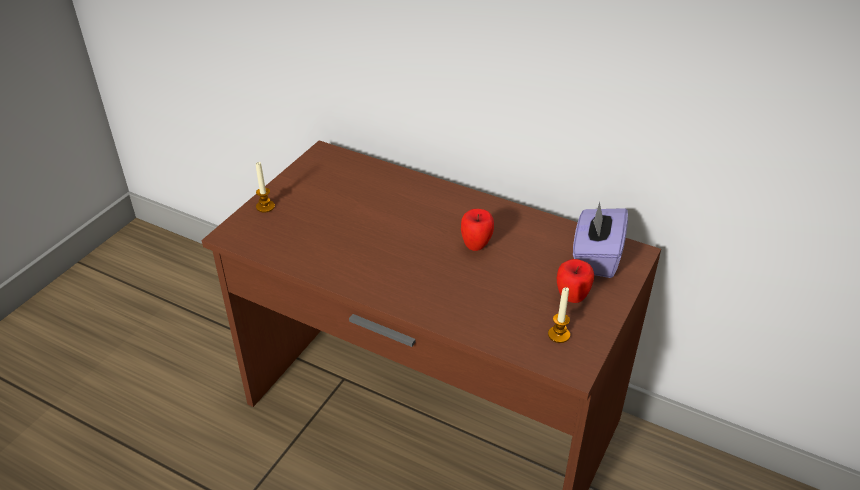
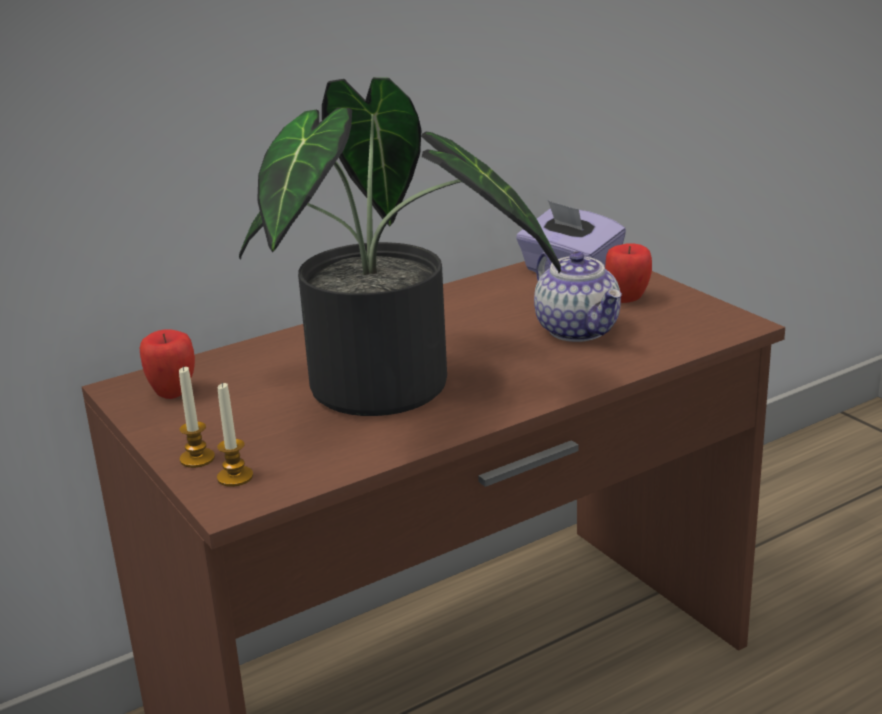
camera: 60 degrees left, 15 degrees down
apple [461,209,494,251] -> apple moved to [140,329,195,399]
candle [548,287,570,343] -> candle moved to [217,383,253,487]
none -> potted plant [239,77,561,416]
none -> teapot [534,251,622,342]

